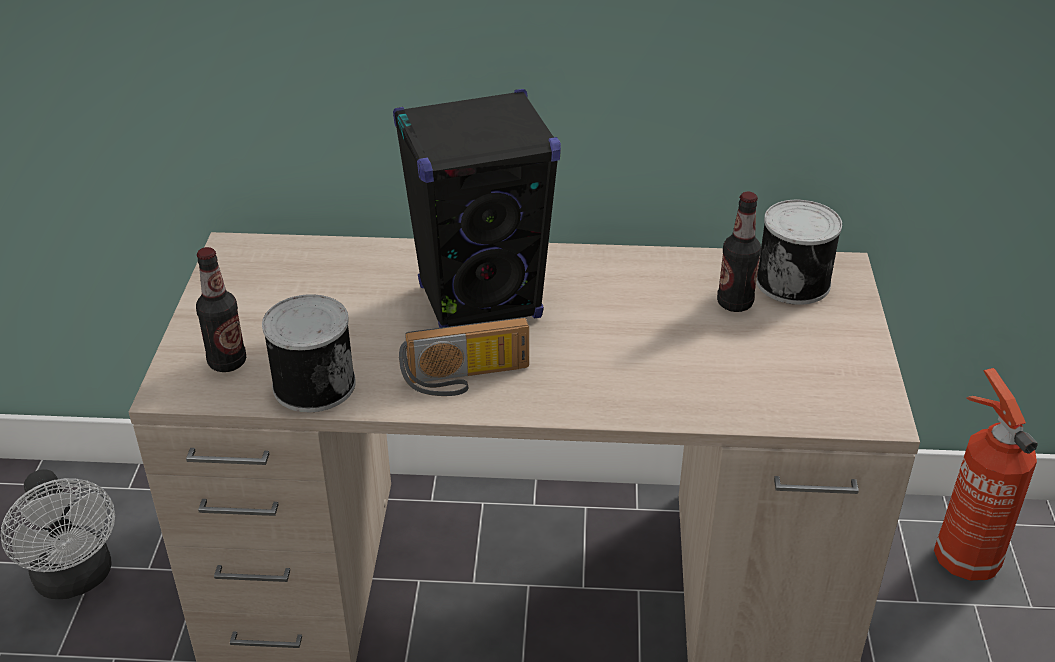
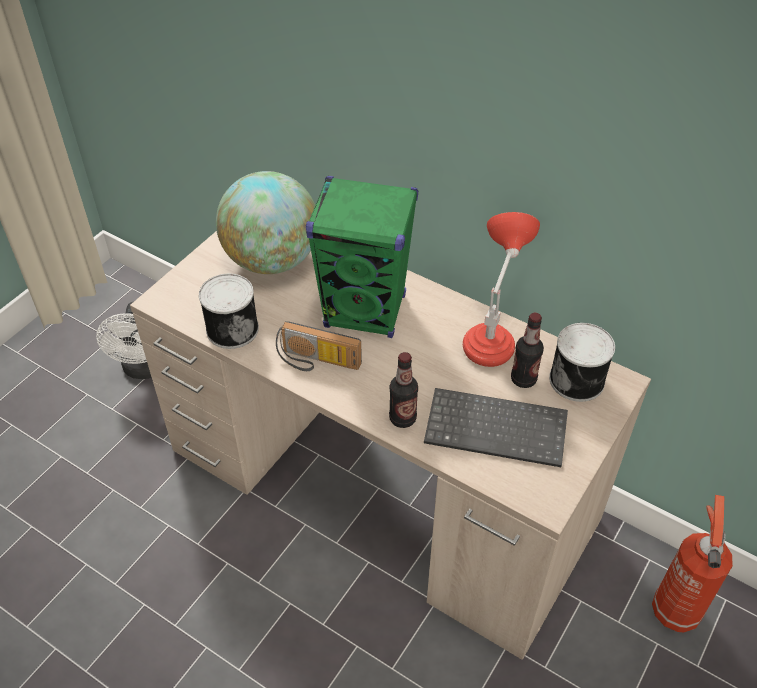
camera: 30 degrees right, 10 degrees up
bottle [196,247,246,372] -> bottle moved to [389,352,418,428]
black speaker [393,89,561,328] -> green speaker [306,176,418,338]
none -> globe [216,171,315,274]
none -> keyboard [424,388,568,467]
none -> red table lamp [463,212,540,367]

